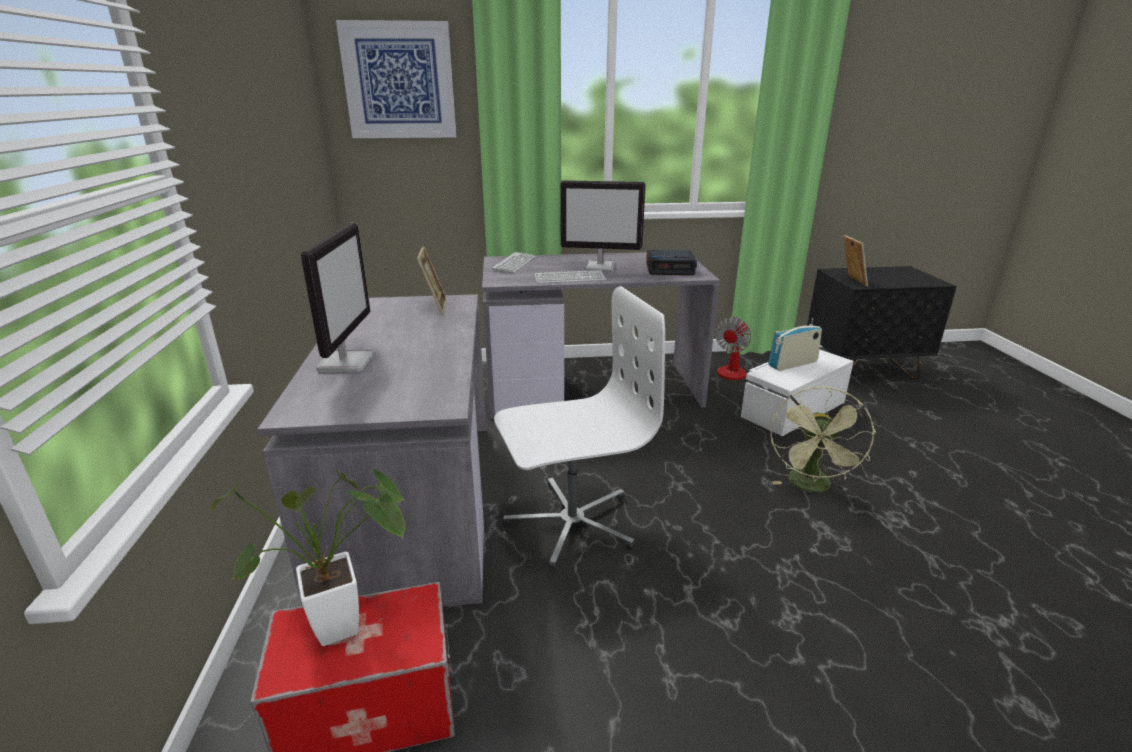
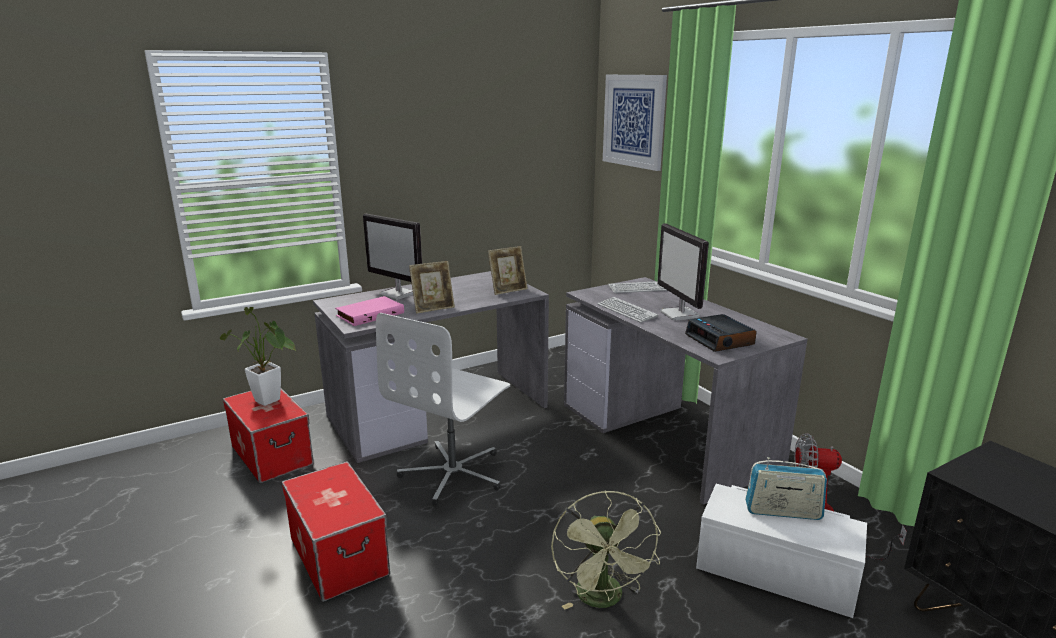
camera: 65 degrees right, 5 degrees down
monitor [301,223,374,372] -> monitor turned 60 degrees clockwise [363,214,422,300]
white office chair [494,286,665,570] -> white office chair turned 75 degrees clockwise [376,313,510,506]
radio [768,319,822,371] -> radio turned 150 degrees clockwise [745,457,827,520]
green fan [771,387,876,492] -> green fan turned 90 degrees counterclockwise [551,490,661,610]
picture frame [843,235,868,287] -> picture frame moved to [409,261,455,314]
none -> storage box [282,461,390,602]
none -> pink book [335,296,404,326]

